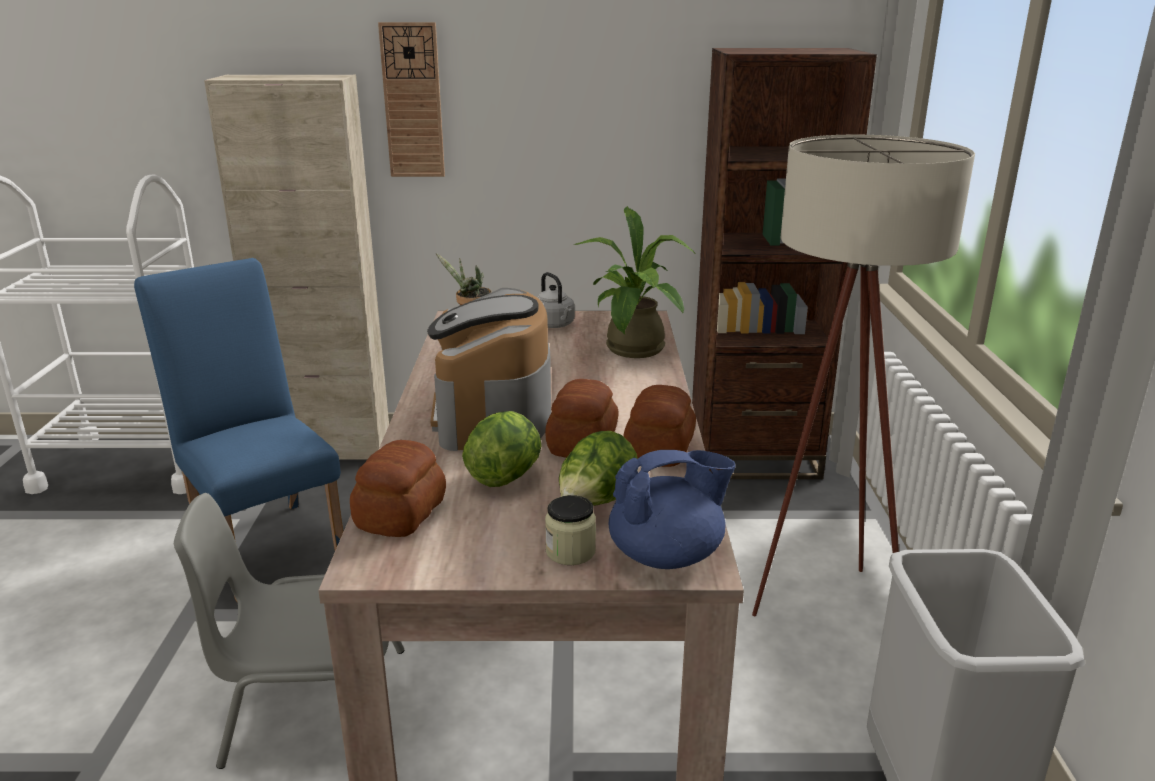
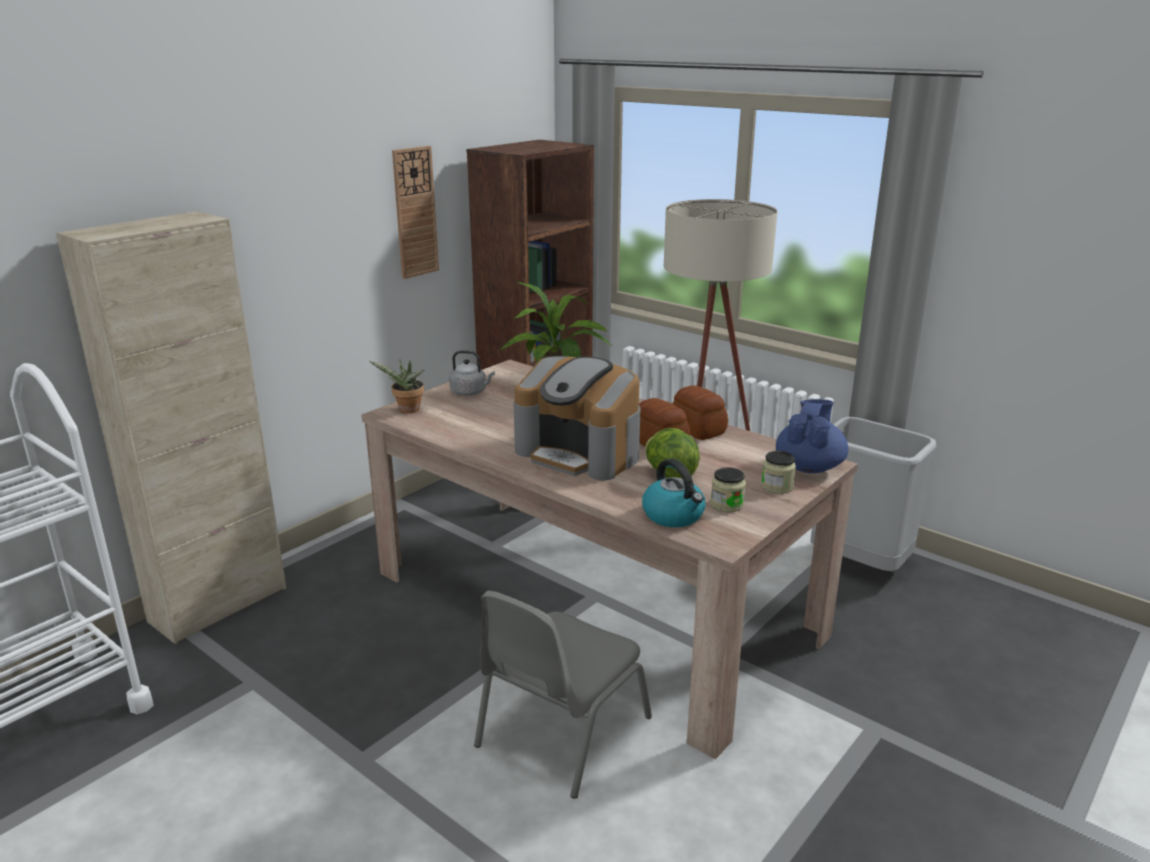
camera: 50 degrees left, 0 degrees up
blue chair [134,258,343,602] -> none
bread [350,440,446,537] -> kettle [642,459,706,527]
wall clock [378,22,445,177] -> wall clock moved to [392,146,439,279]
lettuce [559,431,638,506] -> none
none -> jar [711,467,746,512]

